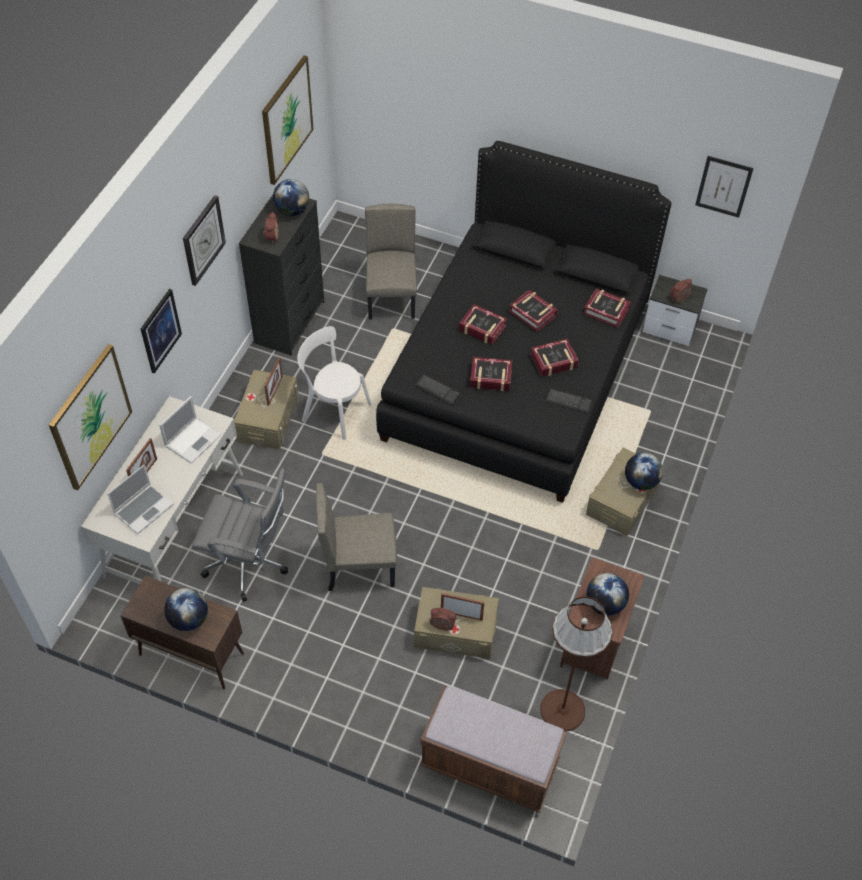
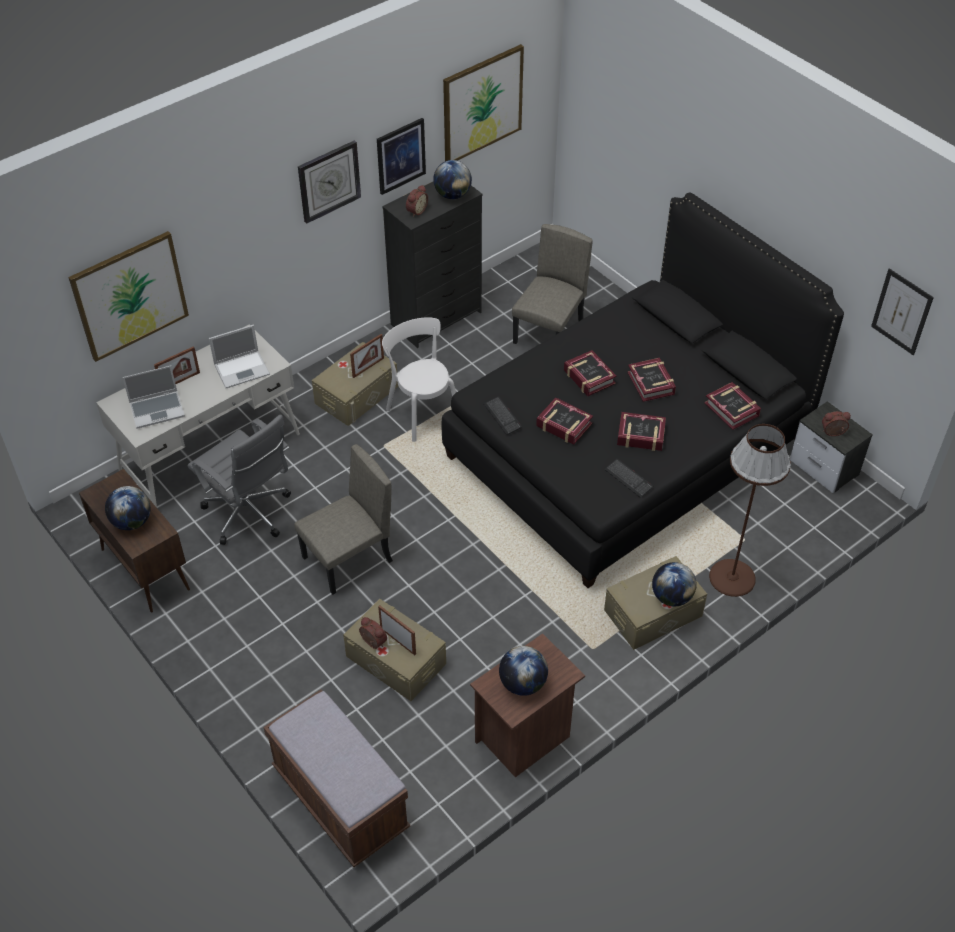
camera: 30 degrees right, 5 degrees down
picture [141,289,182,374] -> picture moved to [377,118,426,195]
beige chair [316,483,397,591] -> beige chair turned 120 degrees clockwise [294,444,393,595]
brown floor lamp [540,596,612,732] -> brown floor lamp moved to [709,424,791,597]

